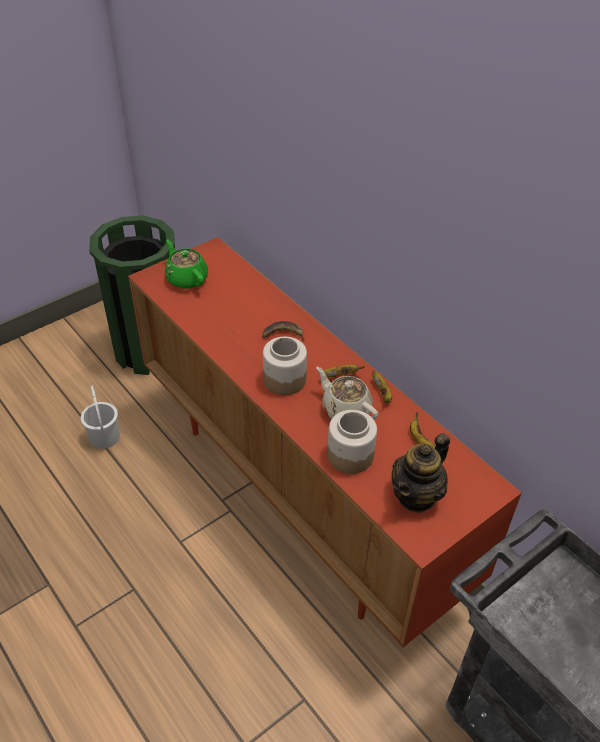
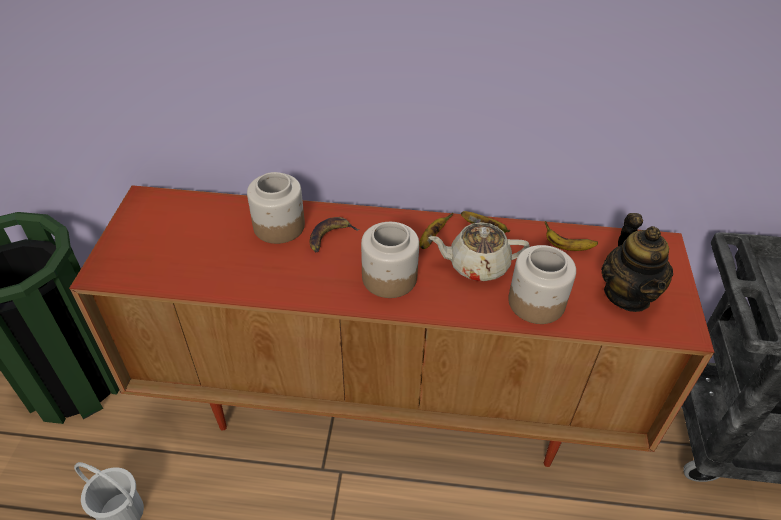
camera: 45 degrees left, 0 degrees up
green teapot [165,240,208,289] -> none
none -> jar [247,172,305,244]

